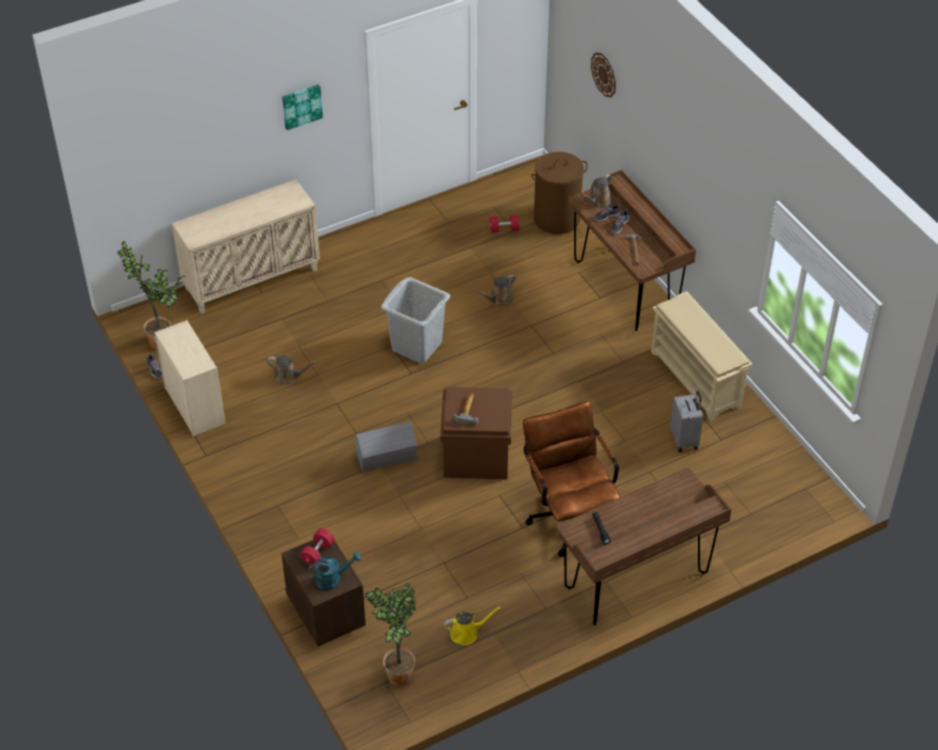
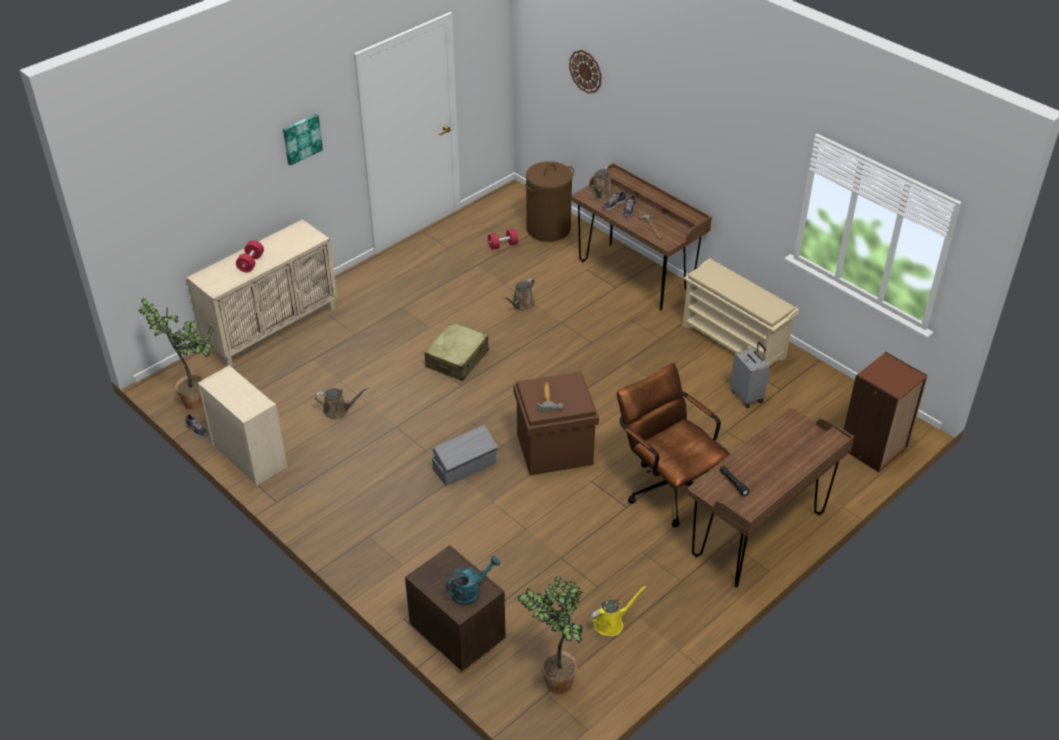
camera: 15 degrees left, 5 degrees down
red dumbbell [300,528,335,567] -> red dumbbell moved to [236,240,264,273]
grey laundry basket [381,277,450,363] -> beige suitcase [425,322,489,381]
none -> brown bookcase [844,352,928,472]

